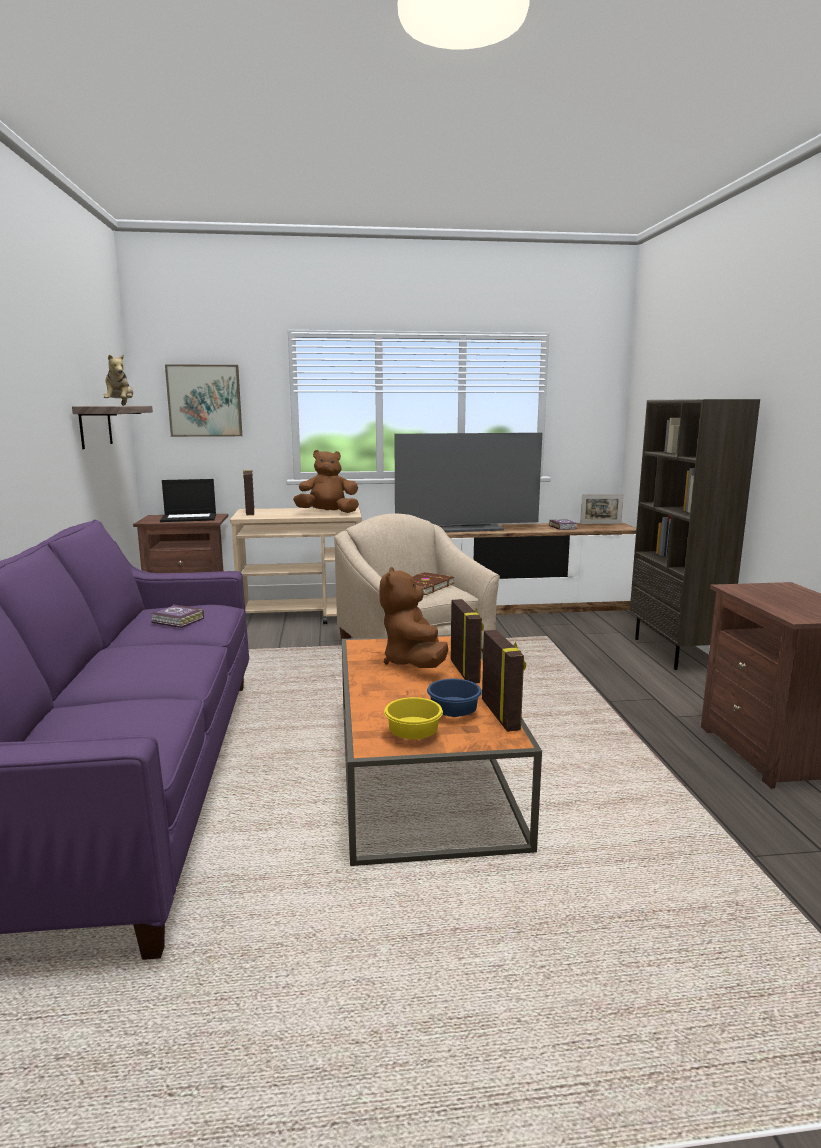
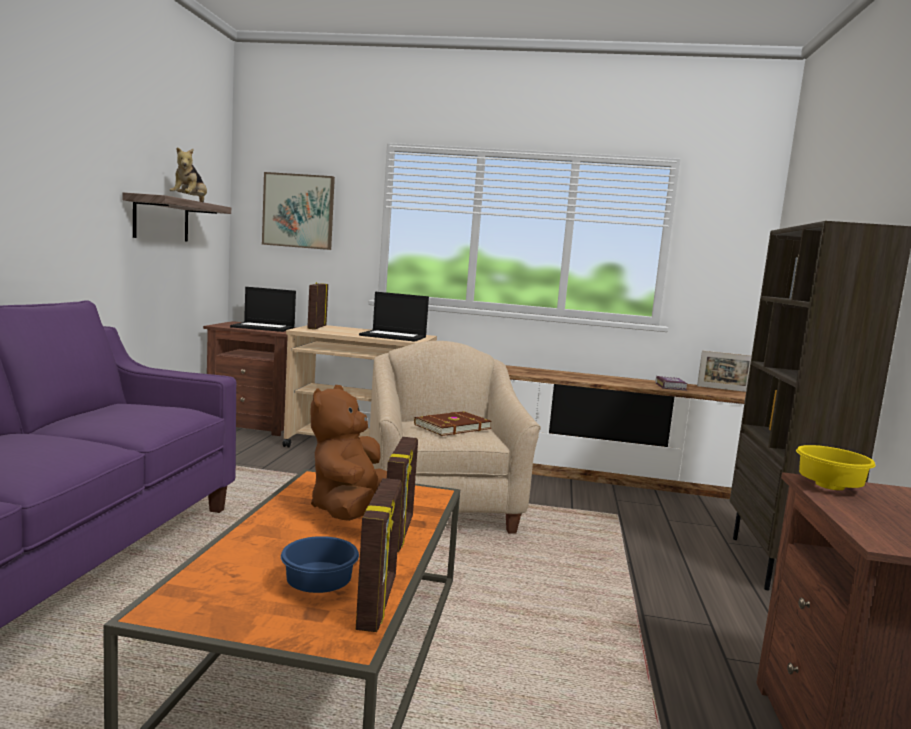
camera: 15 degrees right, 5 degrees down
book [151,604,204,628] -> none
brown plush toy [293,450,359,513] -> laptop [359,292,429,342]
yellow bowl [384,697,443,739] -> yellow bowl moved to [796,445,876,490]
television [394,433,542,533] -> none

